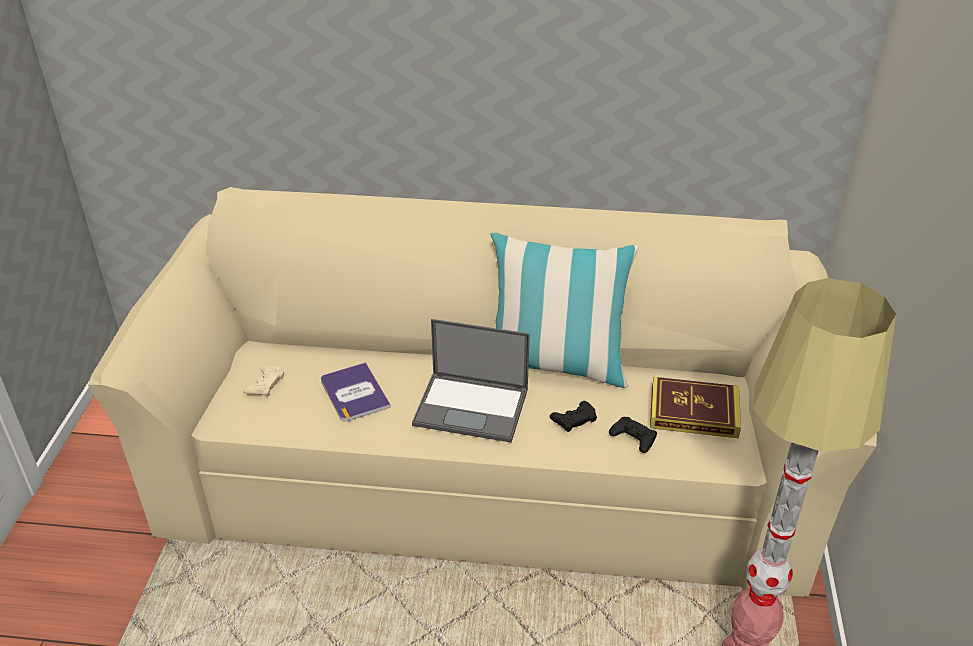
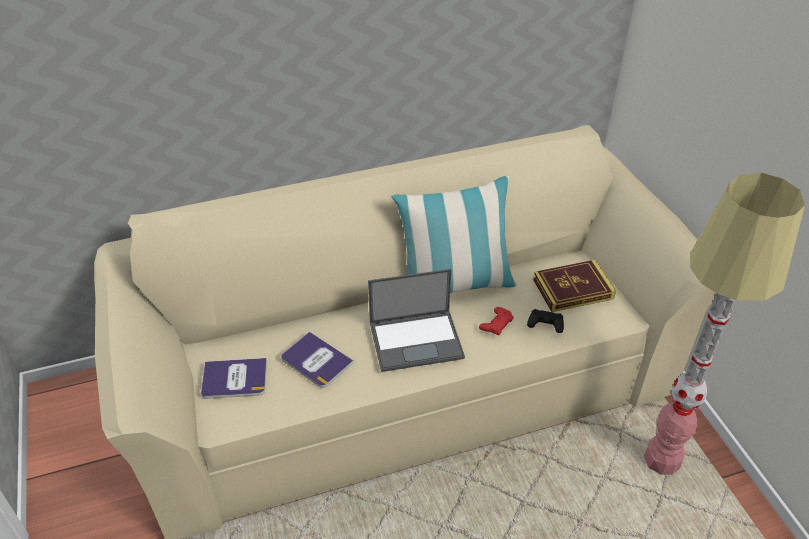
camera: 25 degrees left, 5 degrees up
beige game controller [243,365,284,396] -> book [201,358,267,399]
black game controller [550,401,597,432] -> red game controller [479,307,514,336]

